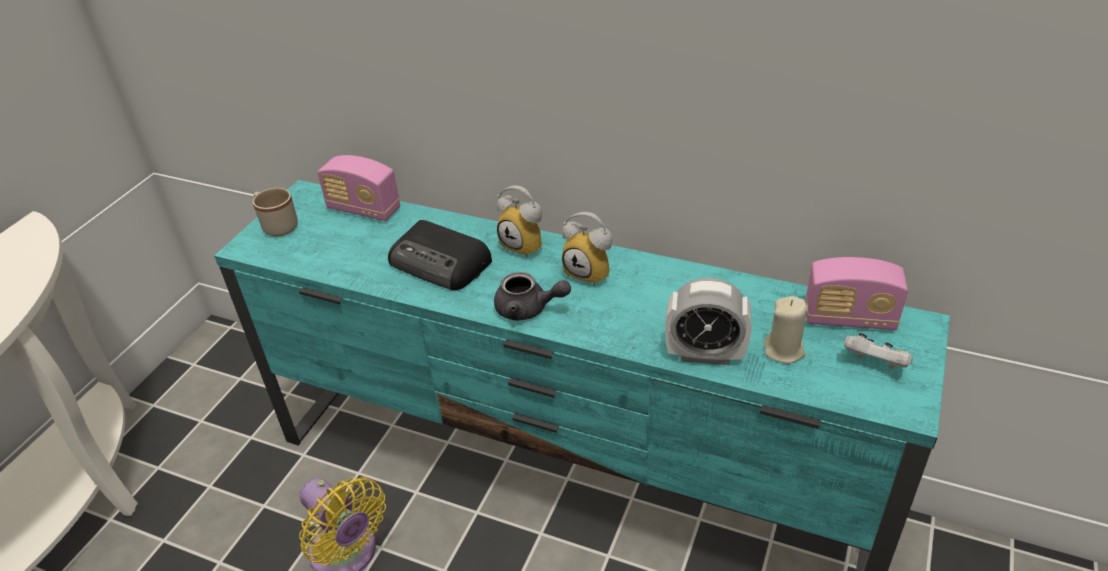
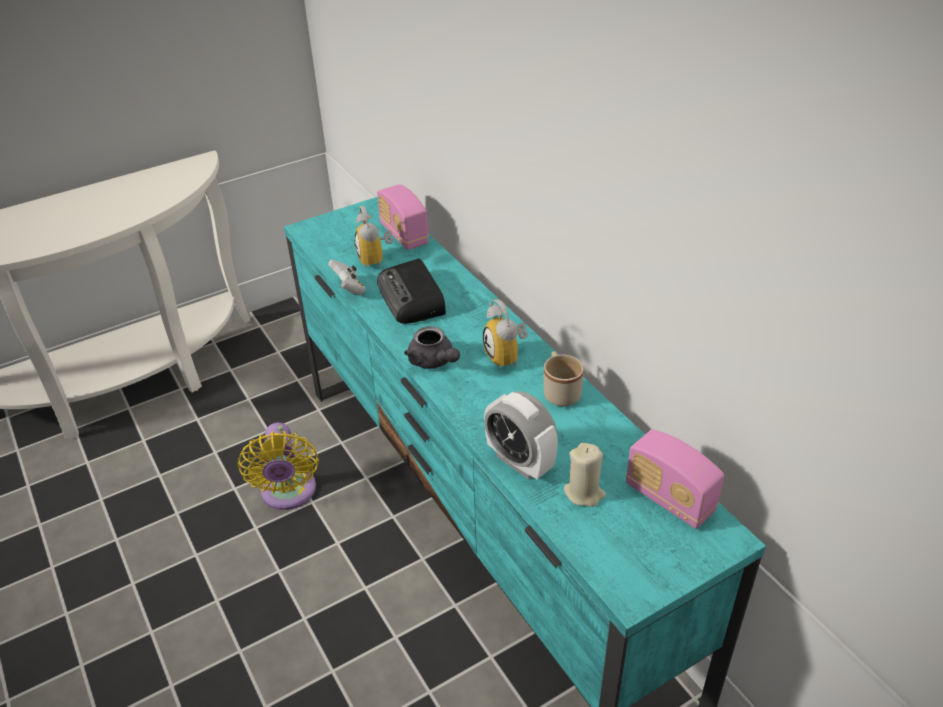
camera: 35 degrees right, 0 degrees up
beige mug [253,188,298,236] -> beige mug moved to [544,351,584,406]
alarm clock [497,185,542,258] -> alarm clock moved to [354,206,393,267]
white game controller [844,333,913,369] -> white game controller moved to [328,259,366,295]

